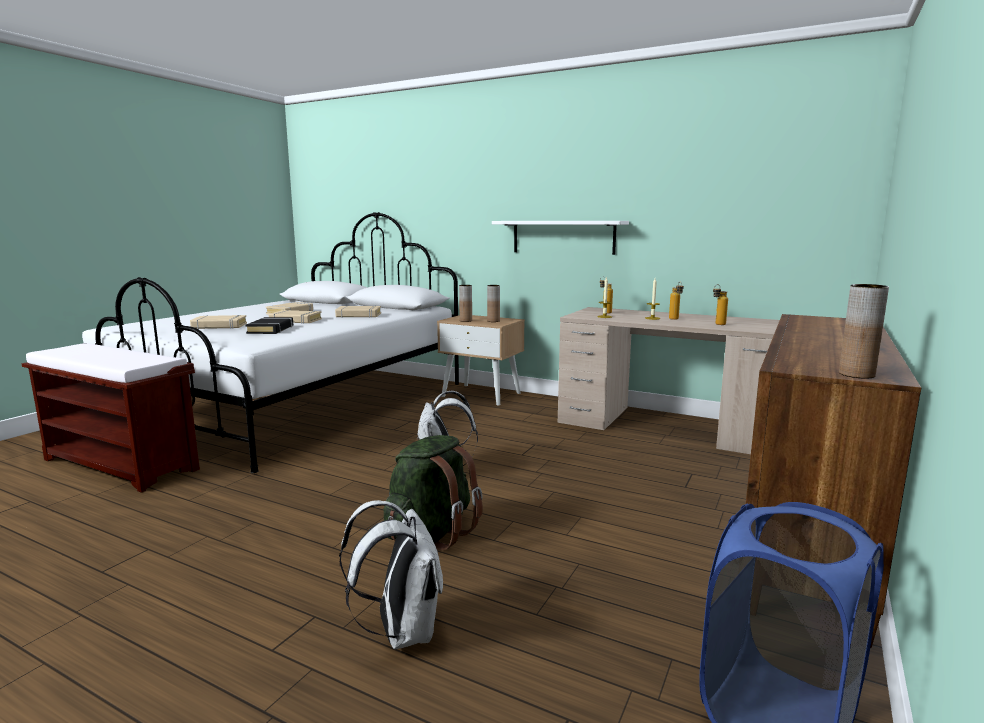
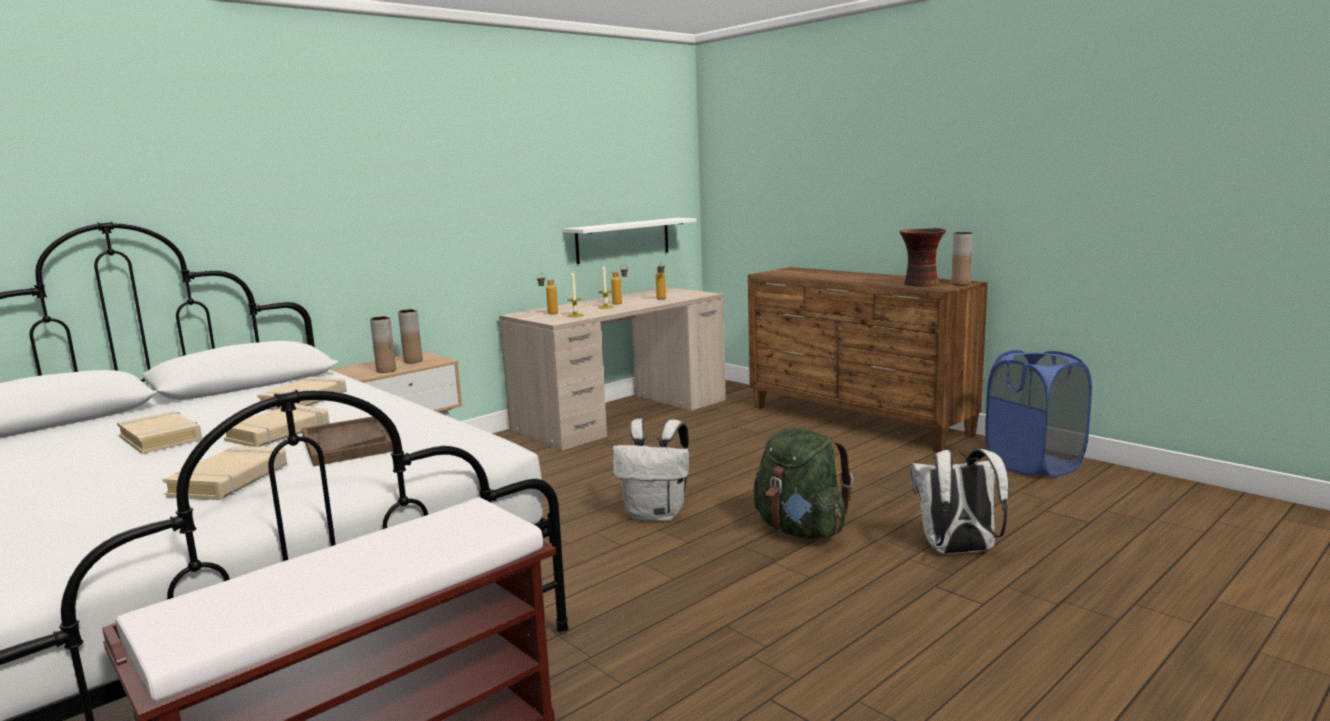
camera: 70 degrees left, 0 degrees up
black book [245,317,293,334] -> brown tray [302,416,393,466]
white shelf [492,221,629,255] -> white shelf moved to [563,218,696,264]
none -> vase [899,228,946,287]

